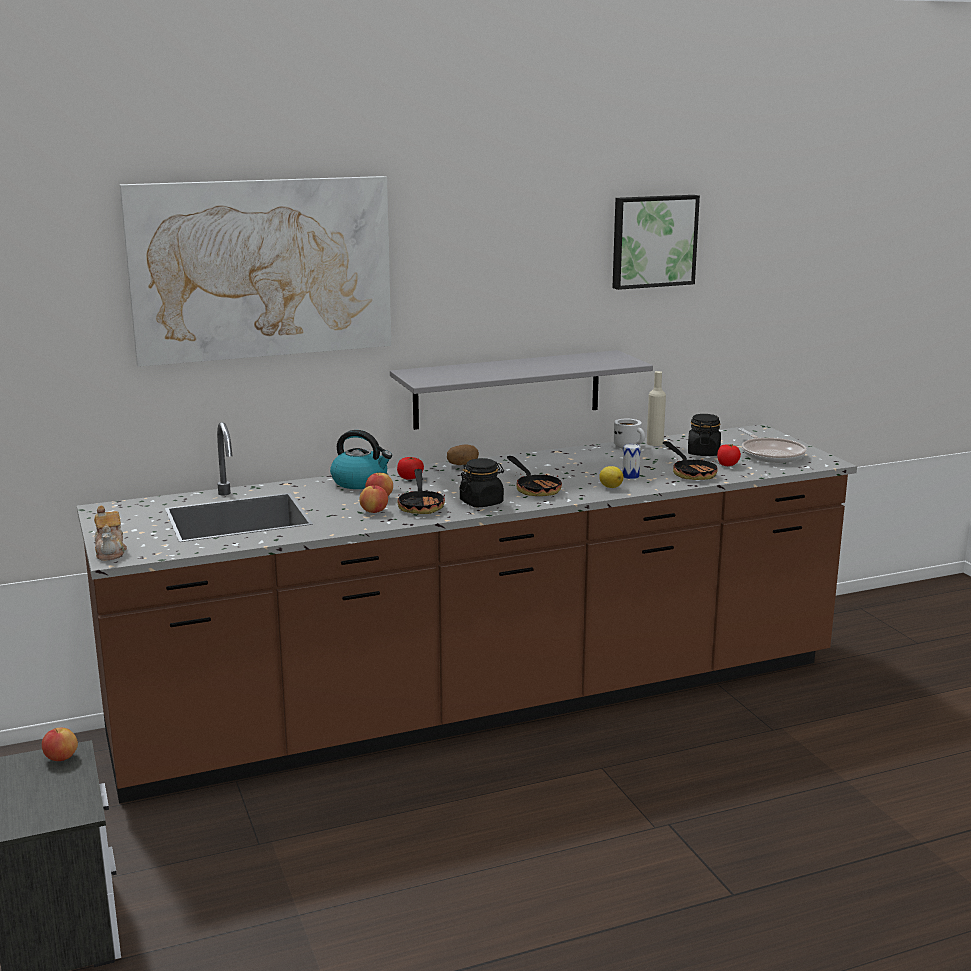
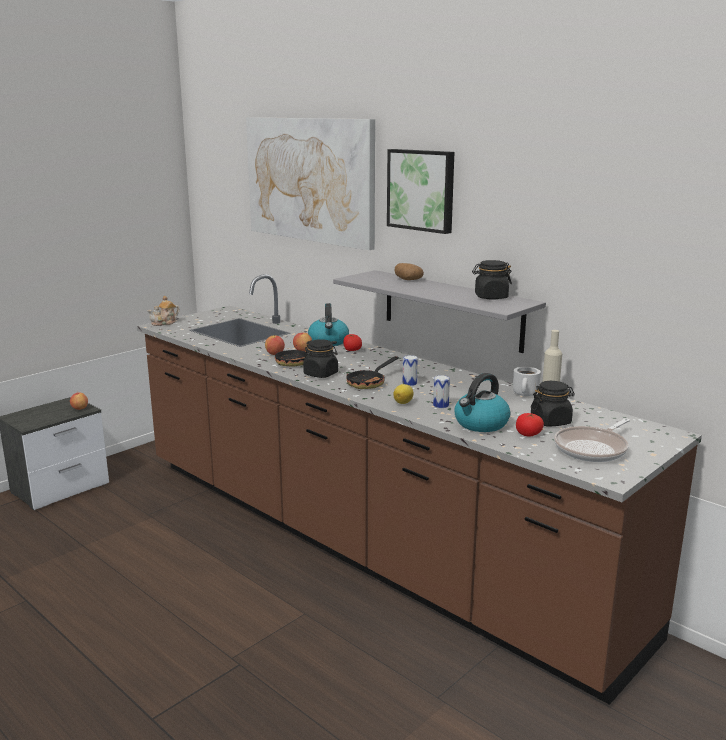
camera: 65 degrees right, 0 degrees up
potato [447,445,479,465] -> potato moved to [394,263,424,280]
picture [612,195,700,290] -> picture moved to [387,149,454,234]
frying pan [663,441,720,480] -> kettle [455,373,510,432]
none -> can [403,355,418,386]
none -> black jar [472,260,512,300]

